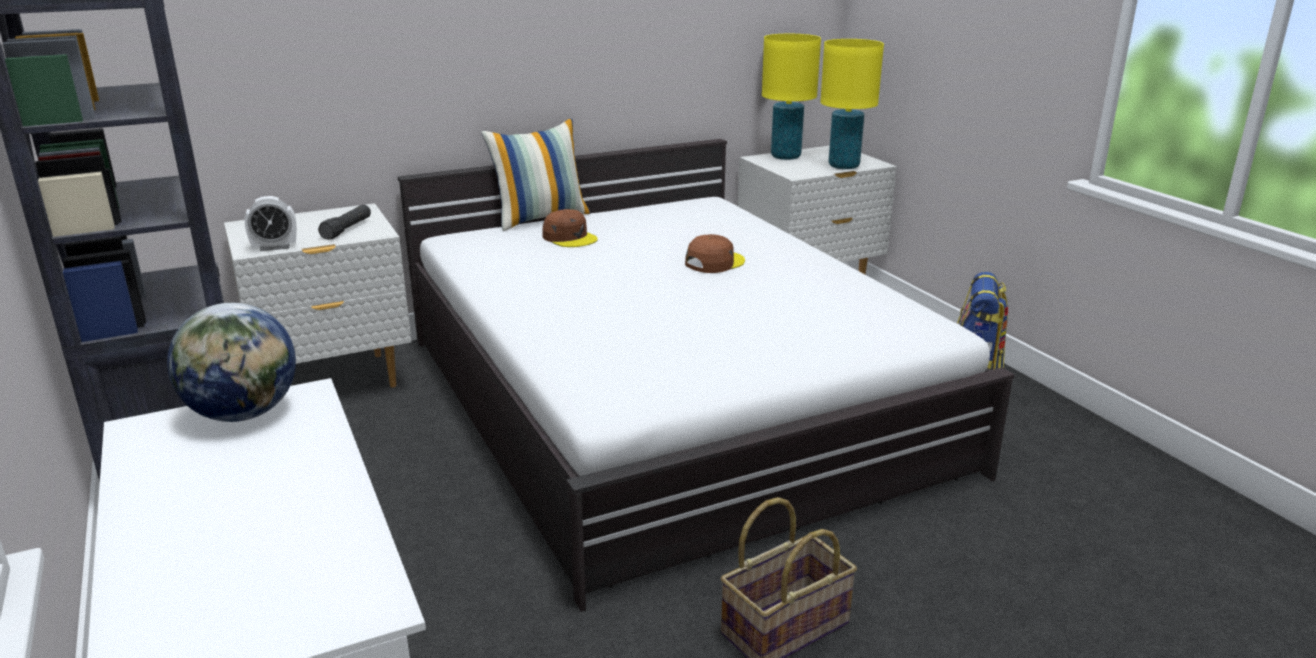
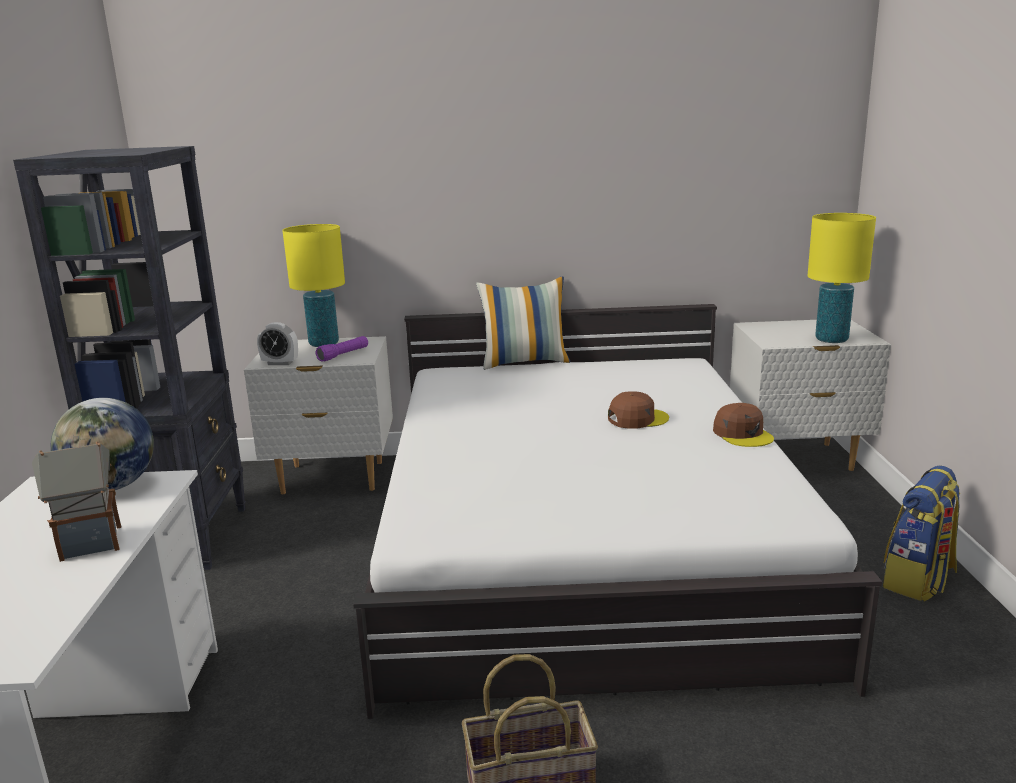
camera: 25 degrees right, 5 degrees down
black flashlight [318,205,371,240] -> purple flashlight [315,336,368,362]
brown cap [543,209,598,247] -> brown cap moved to [713,403,774,447]
yellow table lamp [762,34,821,160] -> yellow table lamp moved to [282,224,345,347]
none -> toy house [32,442,121,562]

